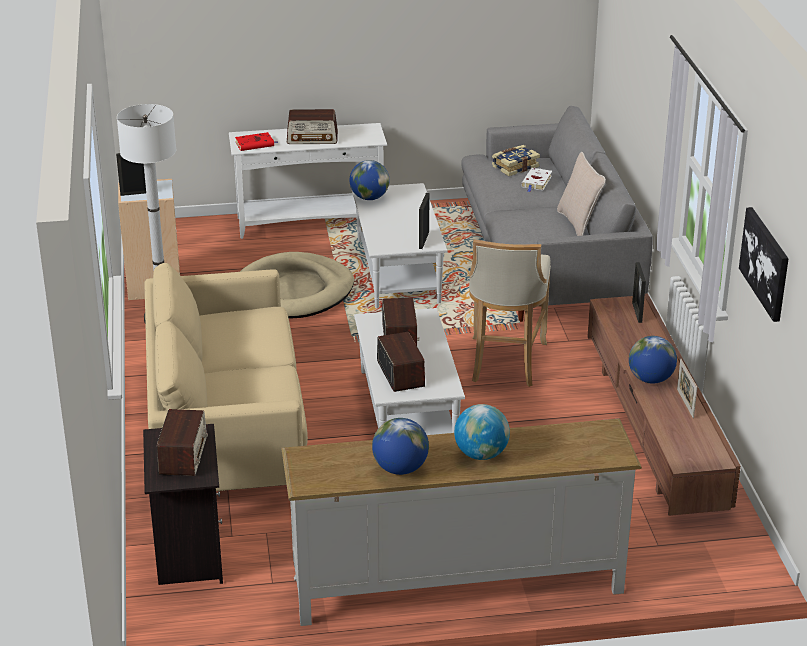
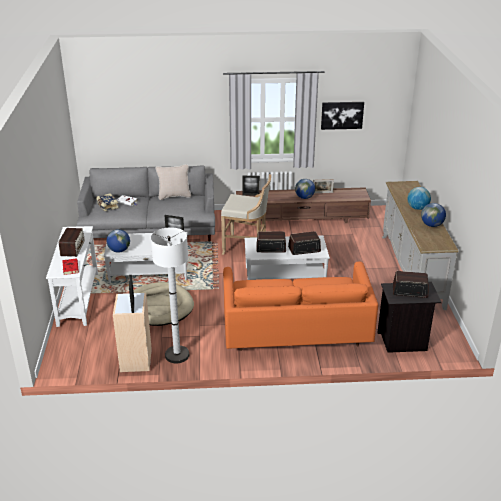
camera: 85 degrees left, 0 degrees up
beige sofa [144,263,308,491] -> orange sofa [223,262,378,351]

